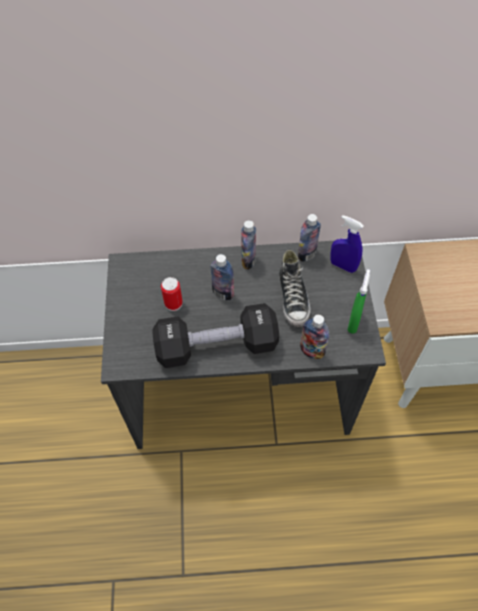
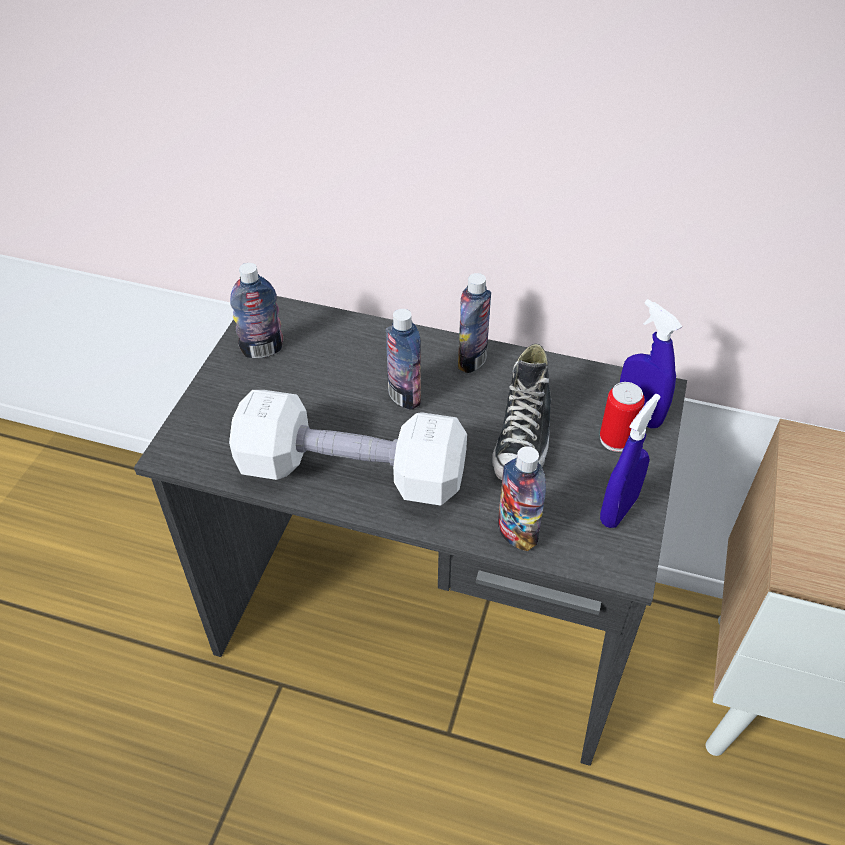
camera: 20 degrees right, 10 degrees down
black dumbbell [152,303,279,368] -> white dumbbell [229,390,467,506]
can [161,277,183,311] -> can moved to [600,382,645,452]
bottle [298,214,321,262] -> bottle moved to [230,263,283,358]
green spray bottle [348,269,370,334] -> blue spray bottle [600,394,661,528]

